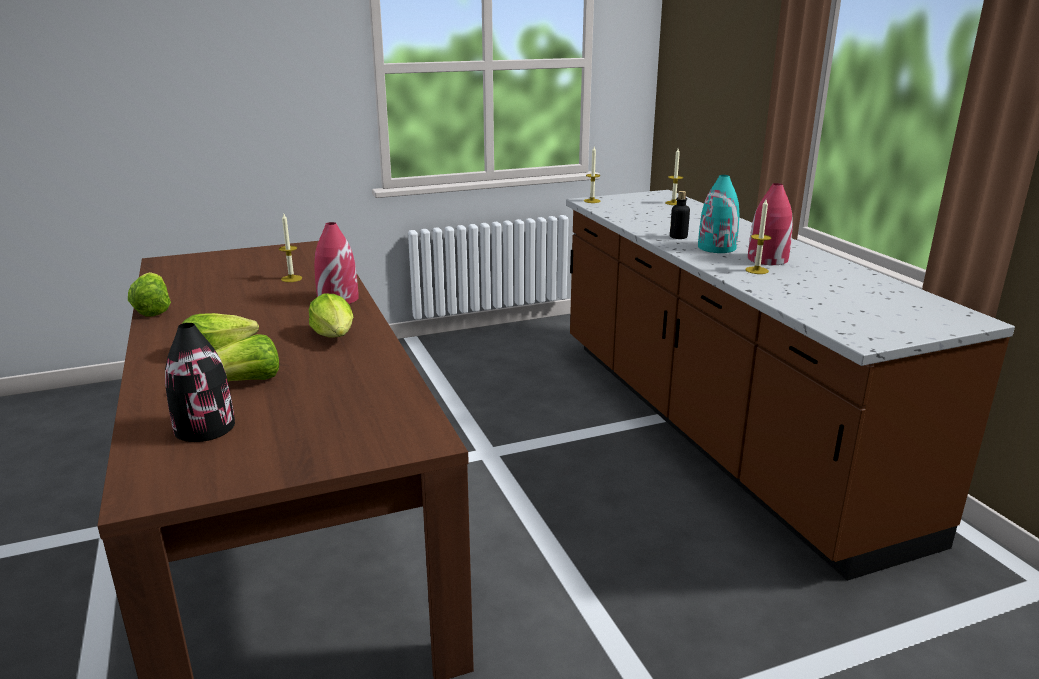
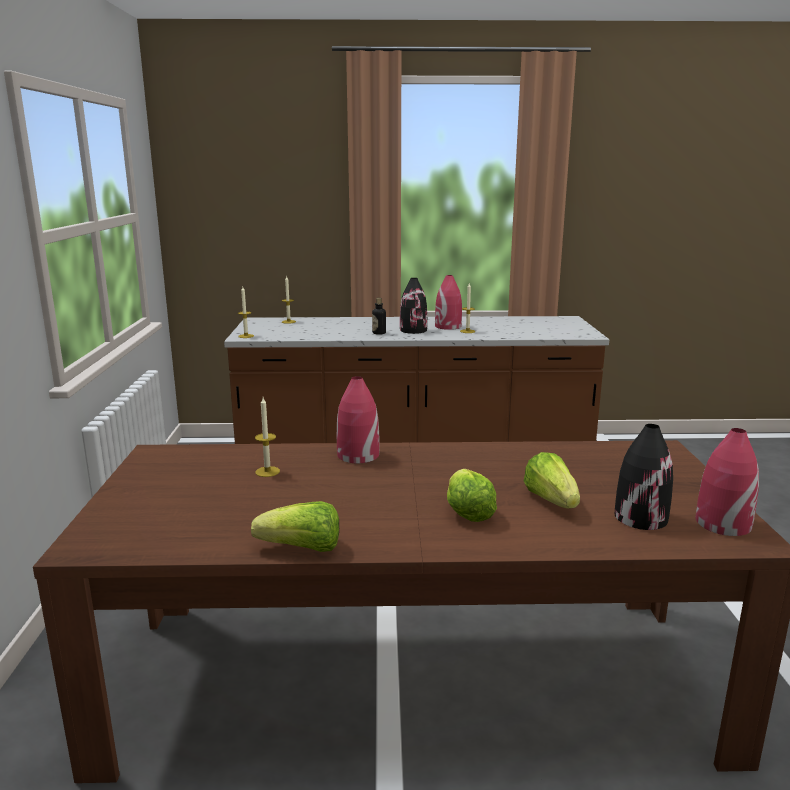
camera: 70 degrees left, 5 degrees down
lettuce [309,294,353,338] -> none
turquoise vase [698,175,740,253] -> black vase [400,278,427,334]
none -> red vase [696,428,759,536]

